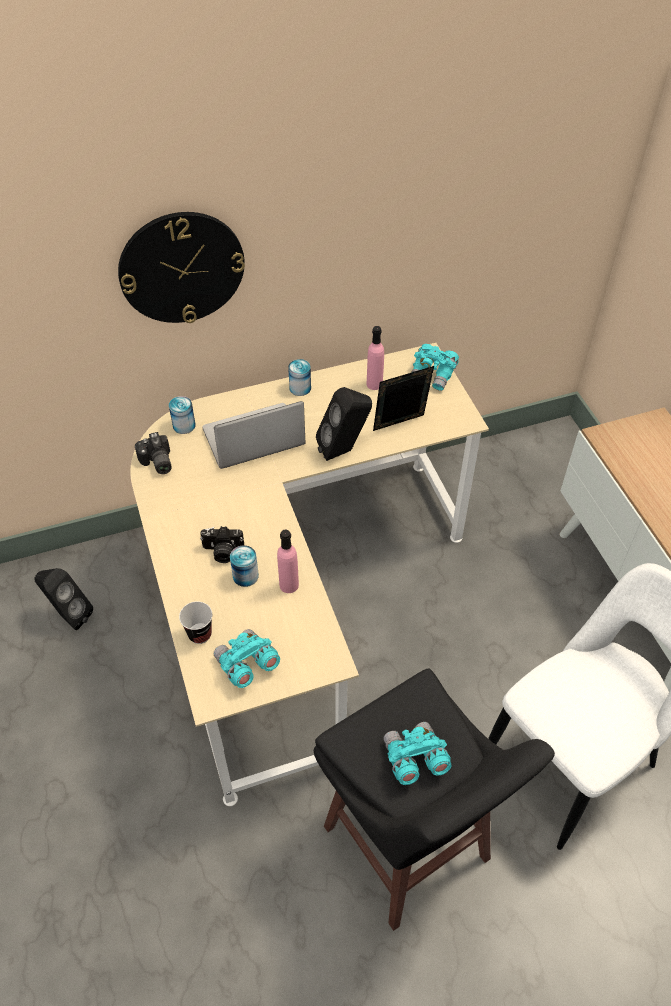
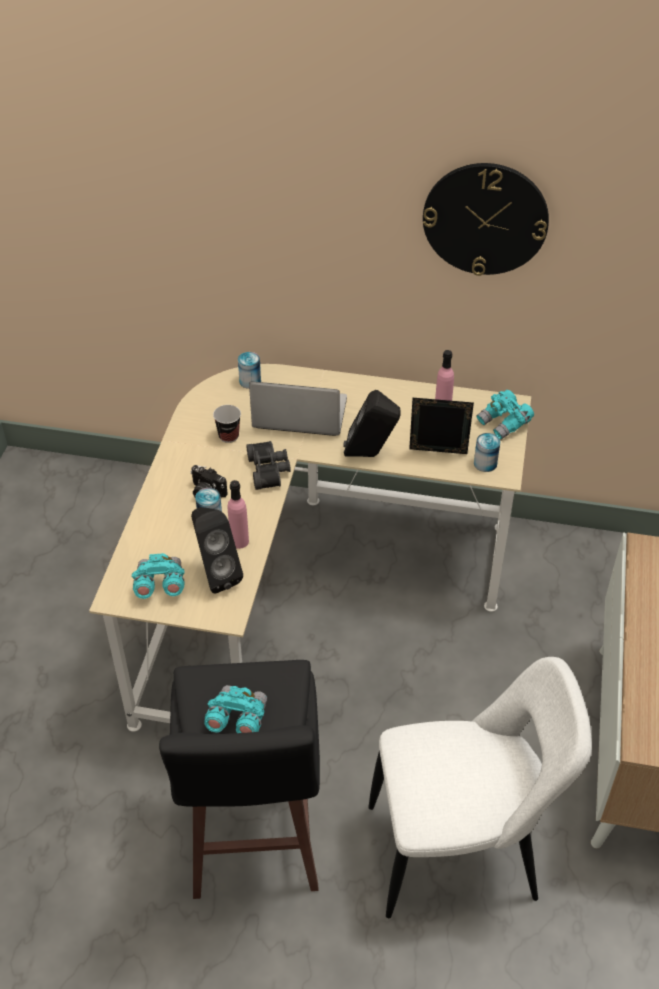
camera: 30 degrees right, 5 degrees down
black speaker [34,568,93,630] -> black speaker moved to [191,507,243,594]
wall clock [118,212,245,323] -> wall clock moved to [423,163,549,276]
camera [135,432,172,474] -> none
cup [179,601,212,644] -> cup moved to [213,405,241,443]
can [288,359,311,396] -> can moved to [474,433,501,472]
none -> black binoculars [246,441,291,490]

